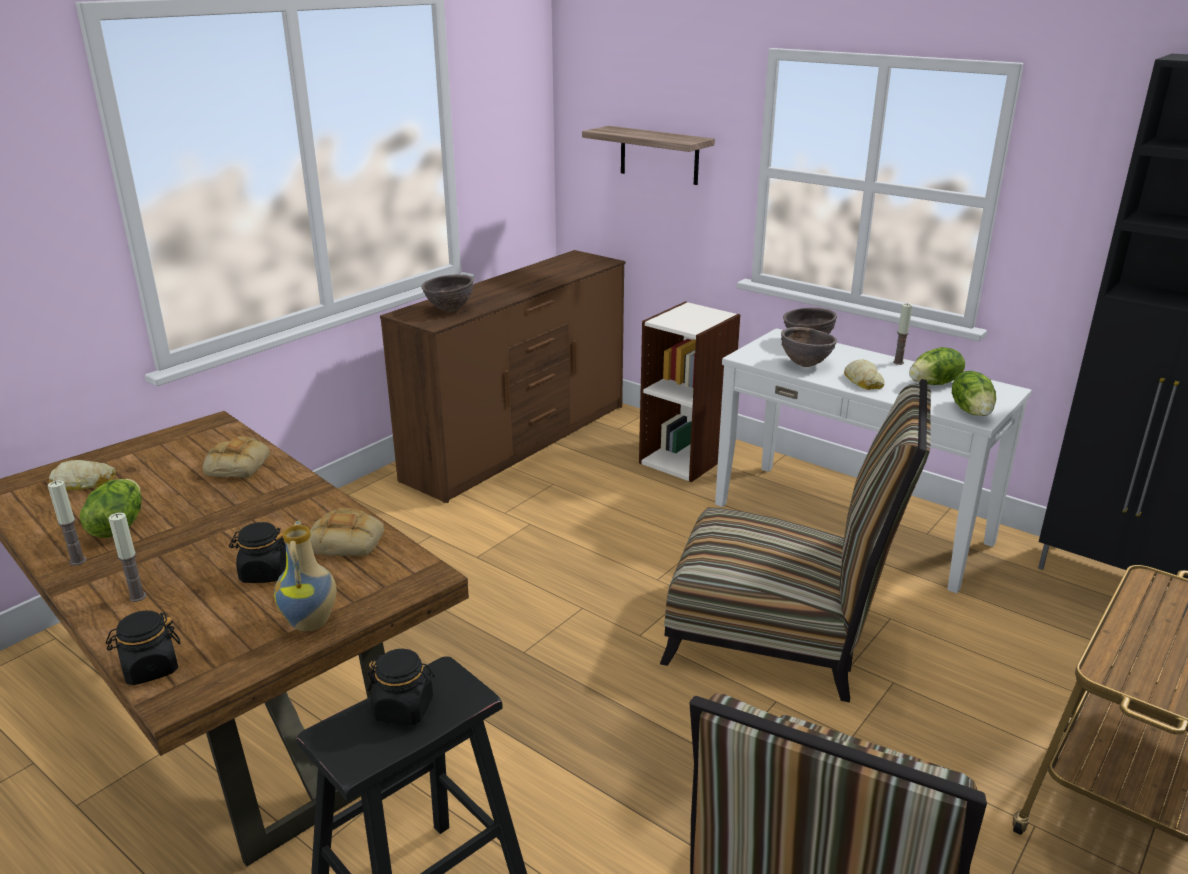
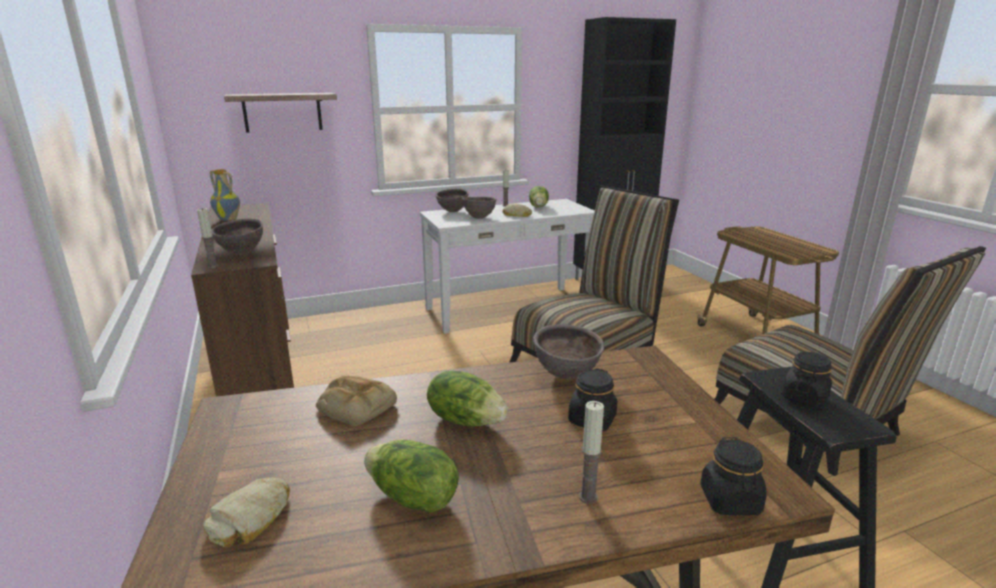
camera: 60 degrees left, 5 degrees down
candle [48,480,86,566] -> candle moved to [197,208,218,268]
vase [274,521,337,631] -> vase moved to [210,169,240,221]
bread [310,507,384,556] -> brown bowl [533,324,604,380]
bookcase [639,301,741,482] -> none
lettuce [952,371,996,416] -> lettuce moved to [427,371,508,426]

